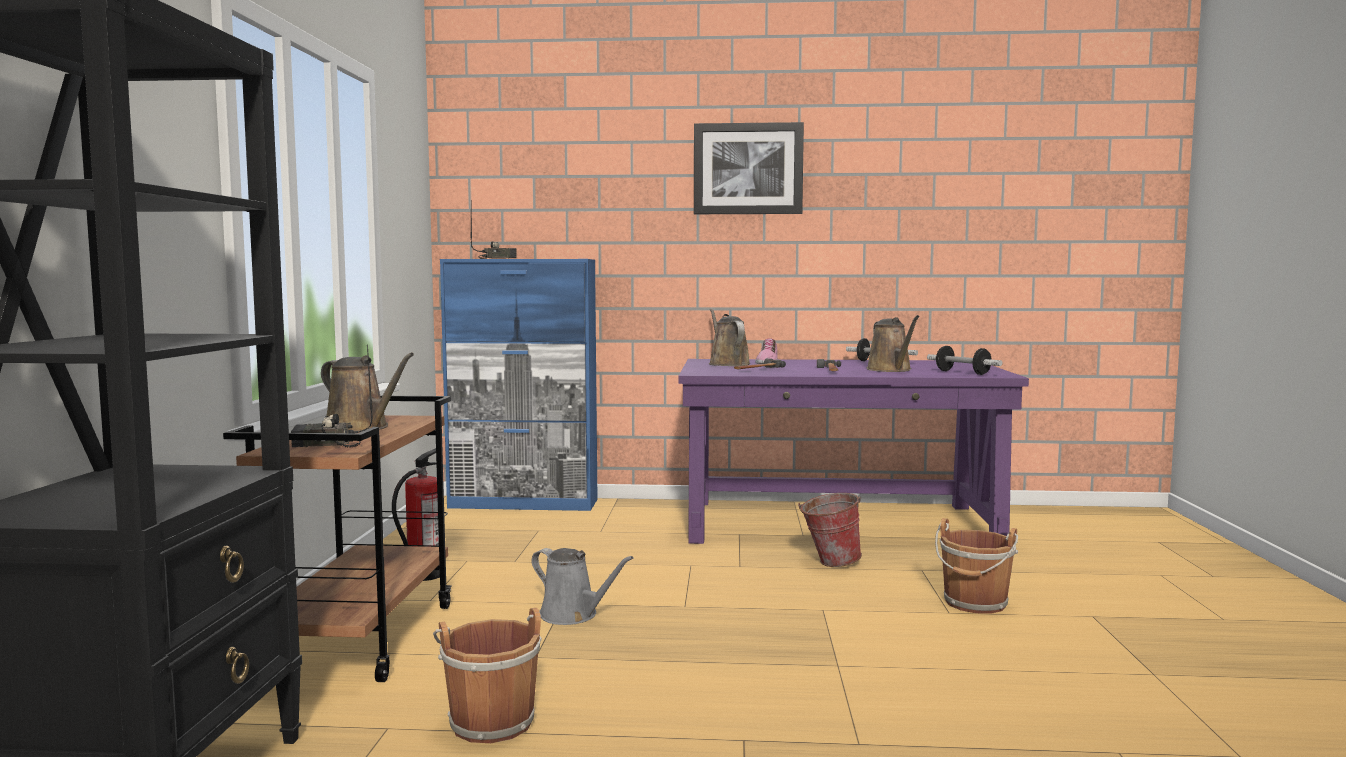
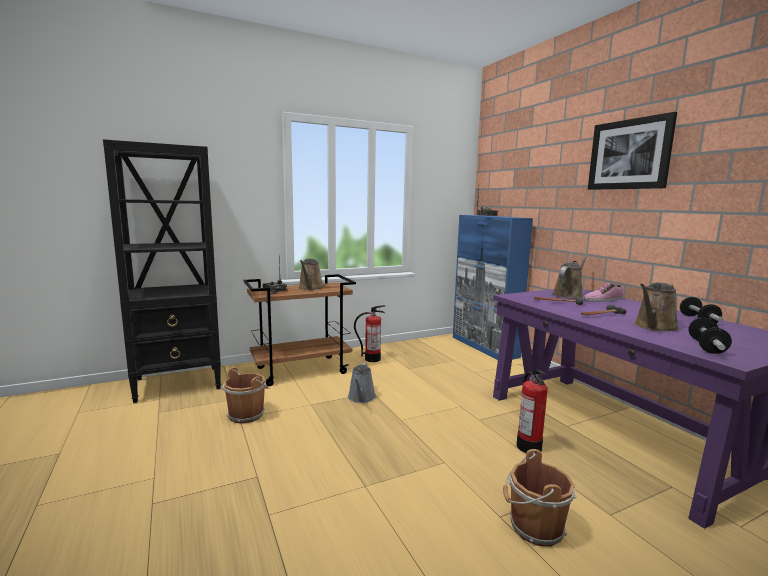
camera: 60 degrees right, 5 degrees up
bucket [798,493,862,567] -> fire extinguisher [517,370,548,453]

